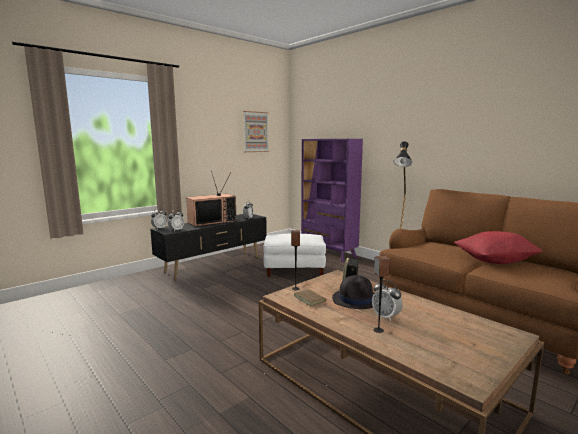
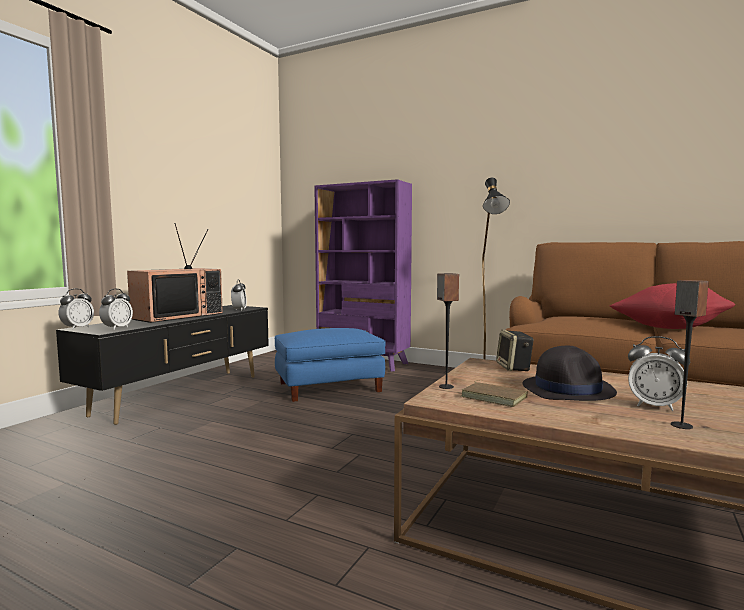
camera: 20 degrees left, 5 degrees down
picture [243,111,269,152] -> none
white ottoman [263,234,326,277] -> blue ottoman [275,328,386,402]

